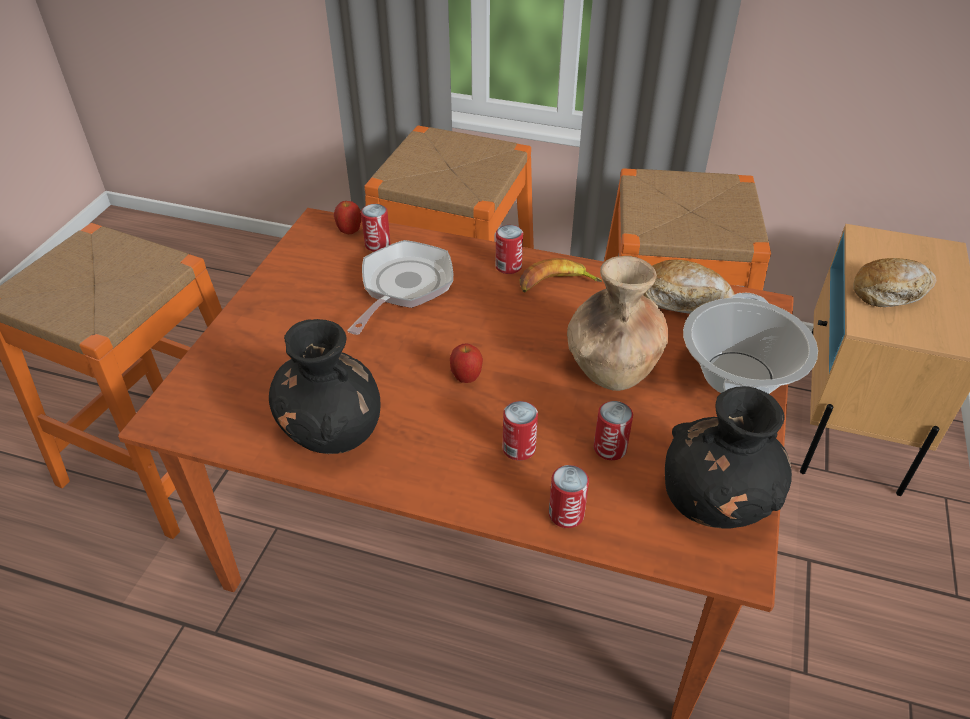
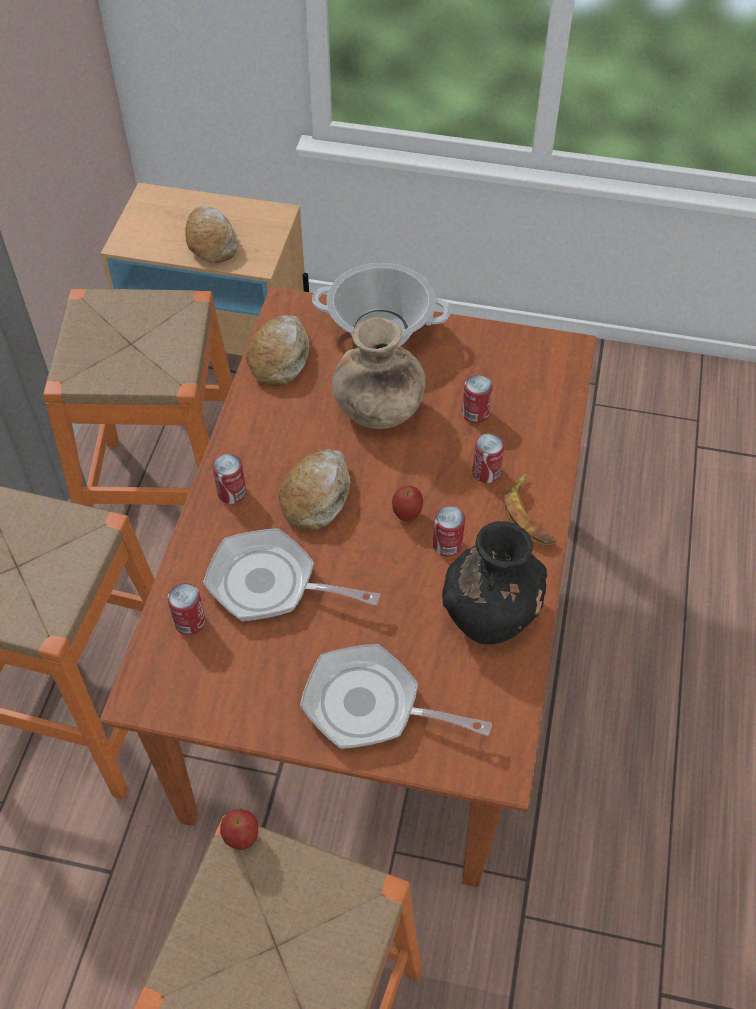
camera: 95 degrees left, 10 degrees up
apple [334,201,362,234] -> apple moved to [220,808,258,850]
banana [519,258,602,292] -> banana moved to [504,474,557,546]
can [549,465,589,528] -> can moved to [433,506,465,557]
black vase [665,386,792,529] -> none
none -> bread [279,449,350,531]
none -> frying pan [300,644,492,749]

